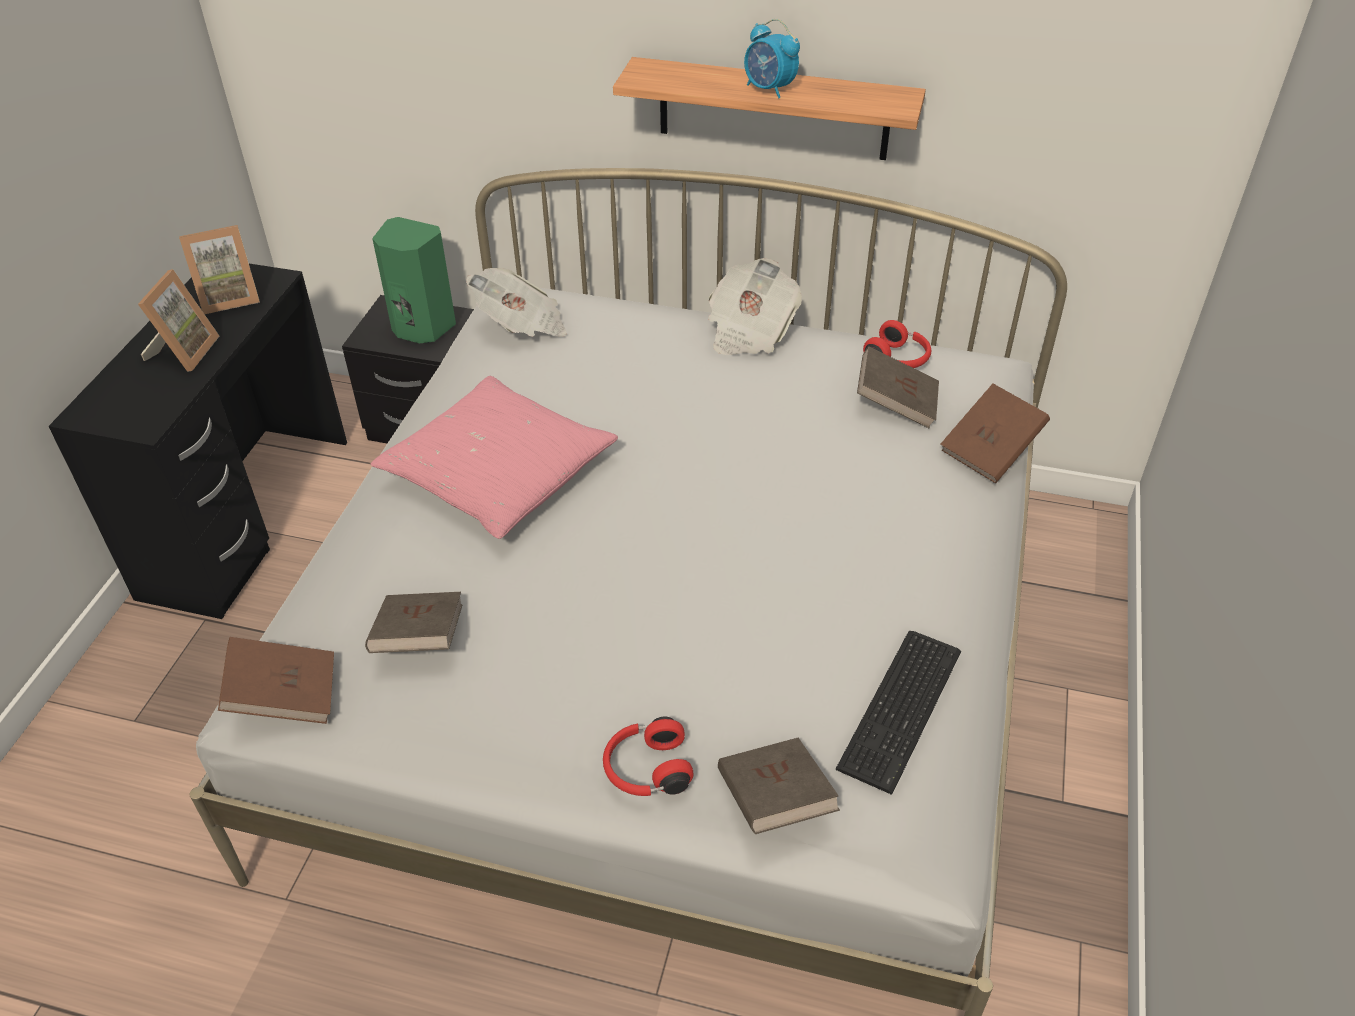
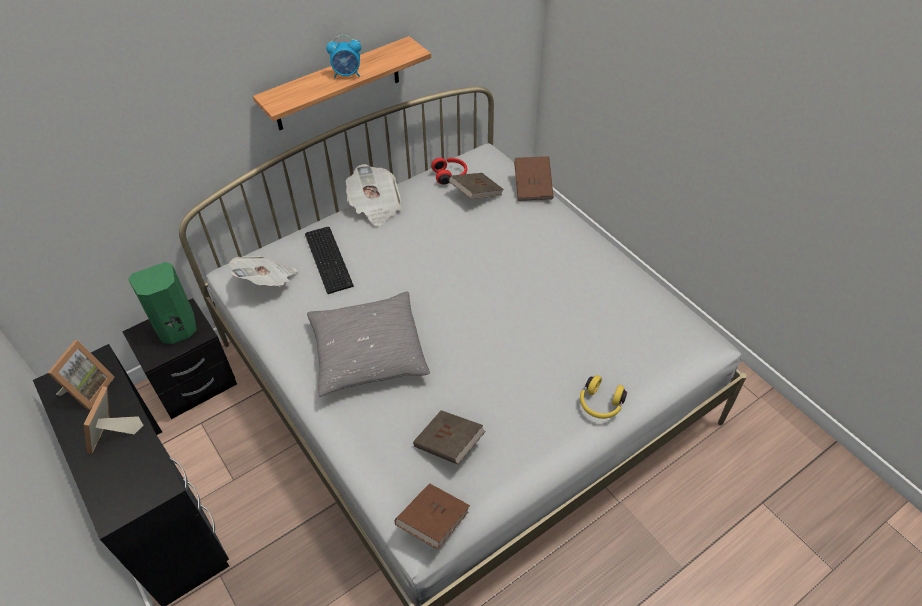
camera: 50 degrees left, 5 degrees up
picture frame [138,269,219,372] -> picture frame turned 135 degrees counterclockwise [84,386,143,454]
pink pillow [370,376,618,539] -> grey pillow [307,291,430,397]
red headphones [603,717,694,796] -> yellow headphones [580,375,627,419]
brown book [718,738,840,834] -> none
keyboard [836,631,961,795] -> keyboard moved to [305,227,354,294]

